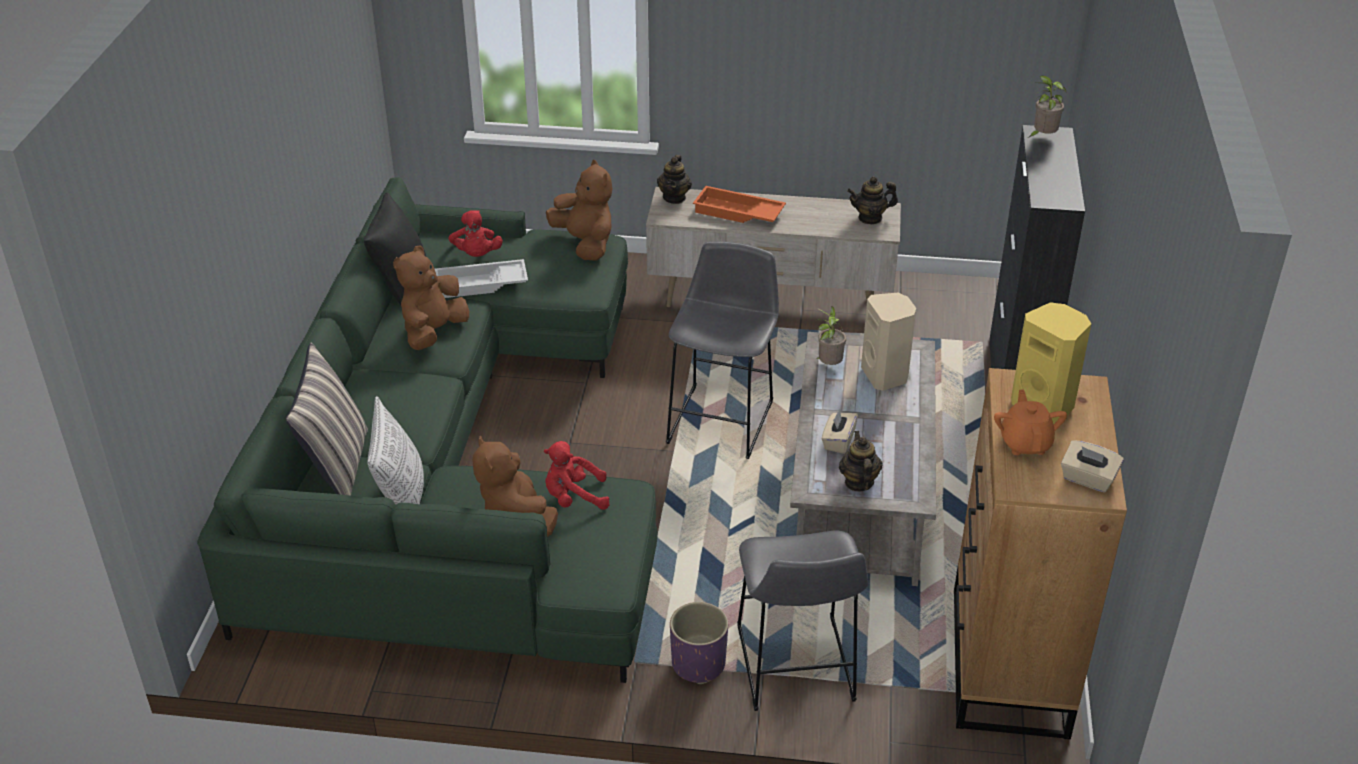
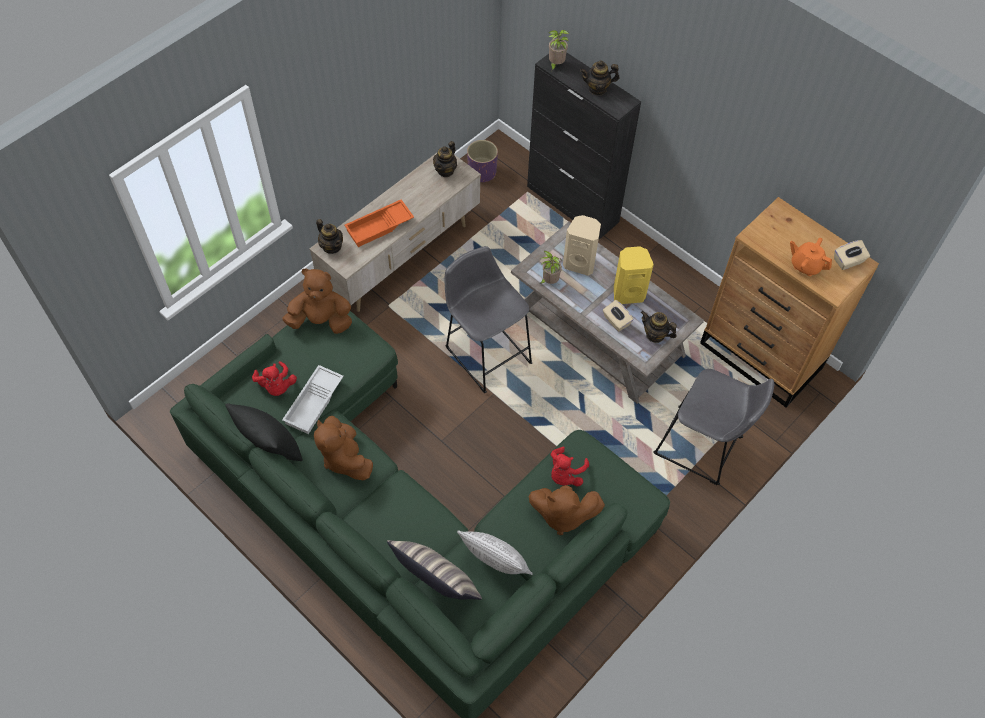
camera: 55 degrees left, 20 degrees up
red plush toy [449,210,503,257] -> red plush toy turned 45 degrees clockwise [252,361,297,396]
purple planter [670,602,728,684] -> purple planter moved to [467,140,498,182]
yellow speaker [1011,302,1091,424] -> yellow speaker moved to [614,246,654,304]
none -> teapot [580,60,620,96]

